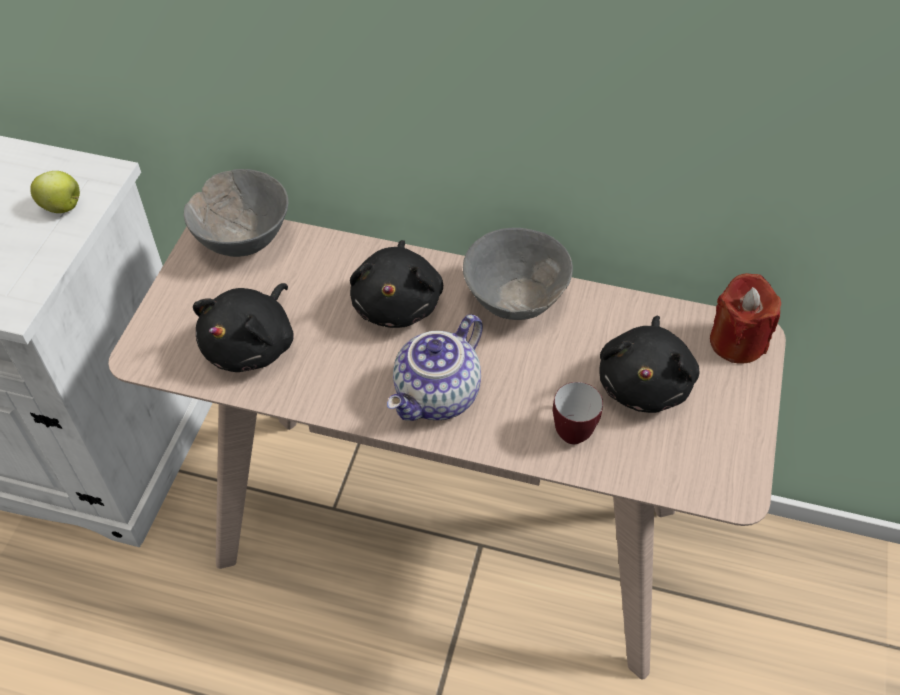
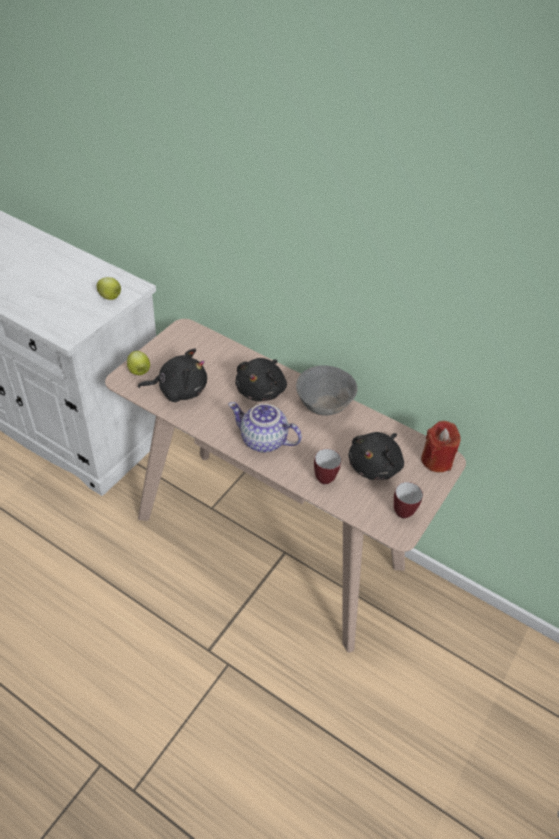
camera: 15 degrees right, 5 degrees down
grey bowl [184,169,288,257] -> none
black plush toy [193,283,294,372] -> black plush toy turned 135 degrees counterclockwise [138,348,207,402]
teapot [387,314,483,421] -> teapot turned 60 degrees clockwise [228,402,302,452]
none -> apple [127,351,150,375]
none -> mug [394,482,423,518]

